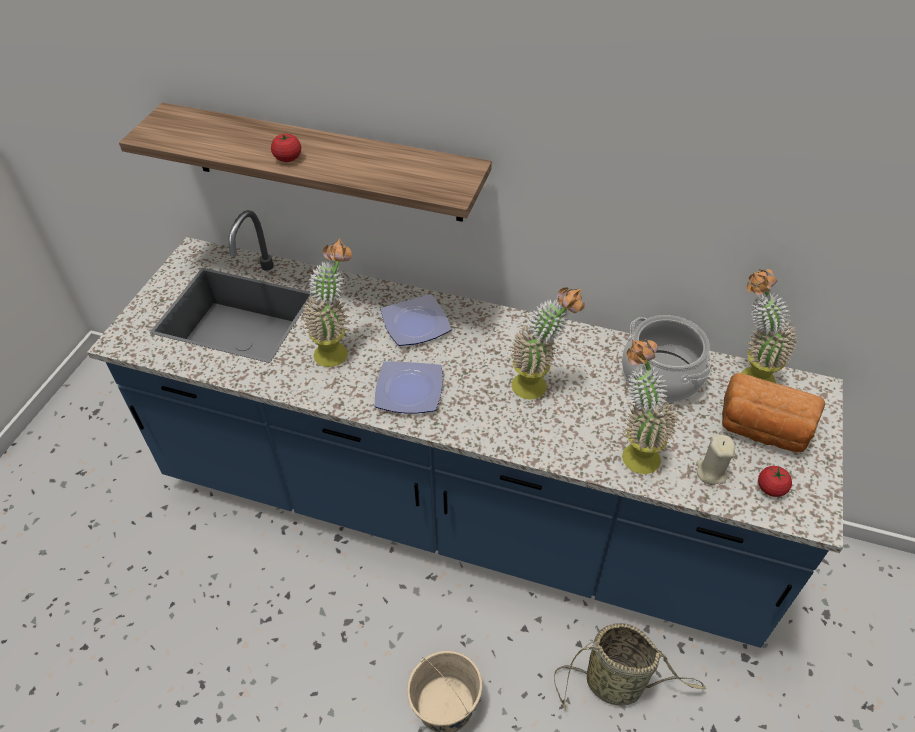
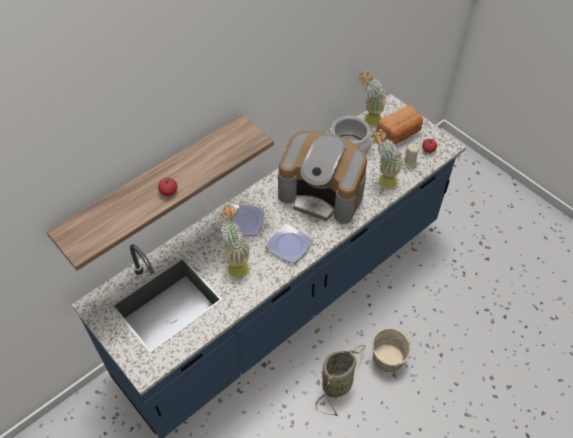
camera: 60 degrees left, 5 degrees up
potted plant [510,287,585,400] -> coffee machine [278,131,367,224]
basket [554,623,706,710] -> basket moved to [315,345,366,416]

